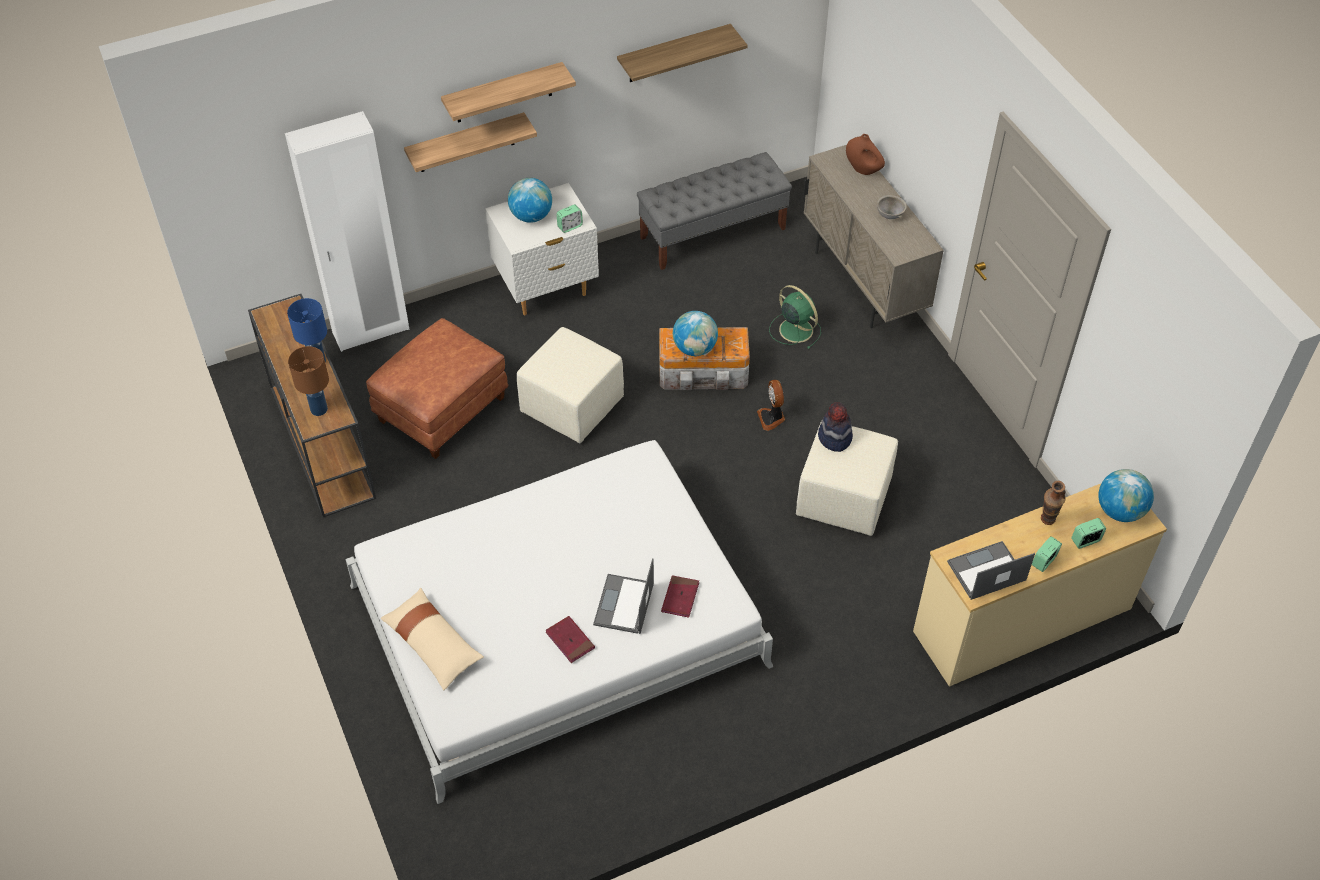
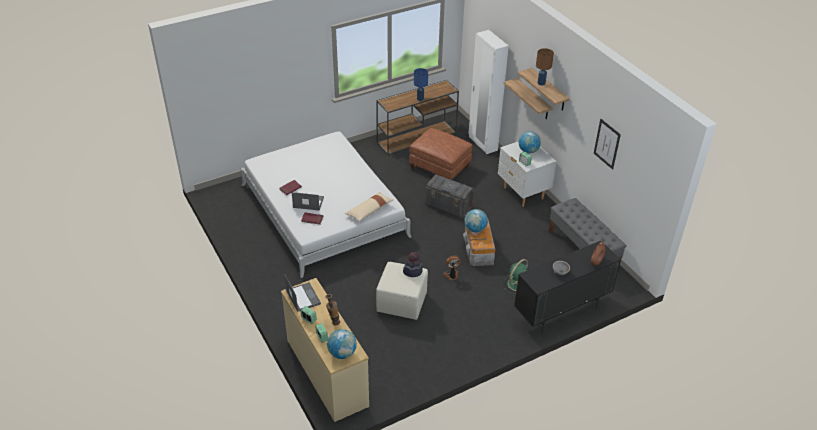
camera: 85 degrees right, 10 degrees down
brown table lamp [288,346,329,416] -> brown table lamp moved to [536,48,554,86]
beige pillow [380,588,484,690] -> beige pillow moved to [345,192,394,221]
beige ottoman [517,327,624,443] -> grey storage box [426,174,475,218]
shelf [617,24,748,82] -> picture [594,119,621,170]
beige cabinet [803,145,944,328] -> black cabinet [514,241,621,334]

